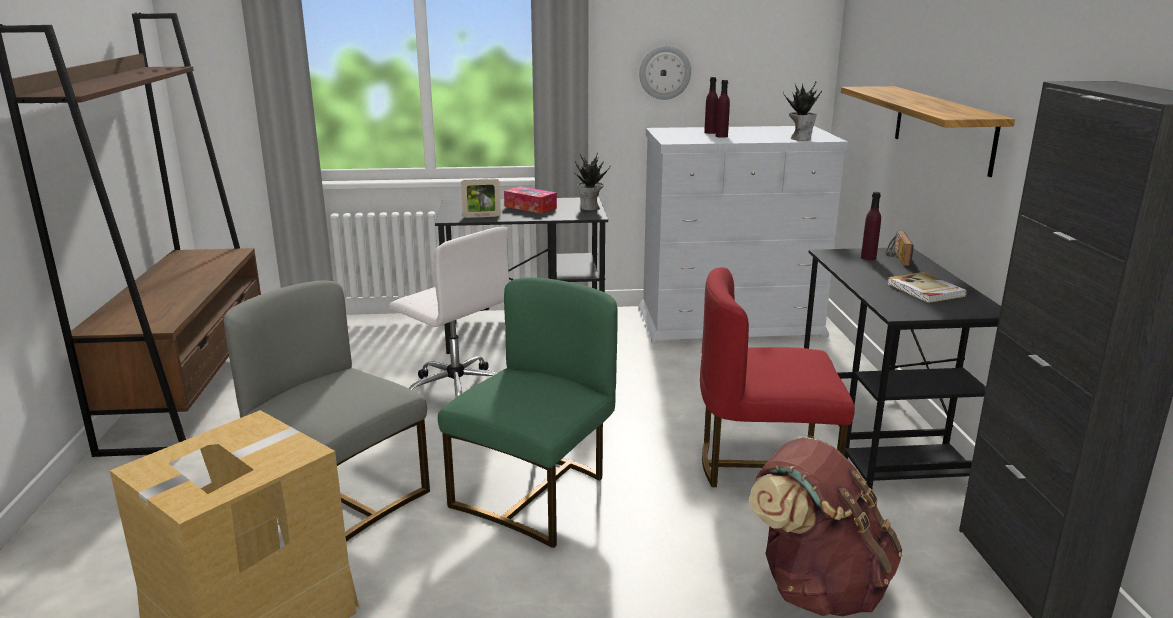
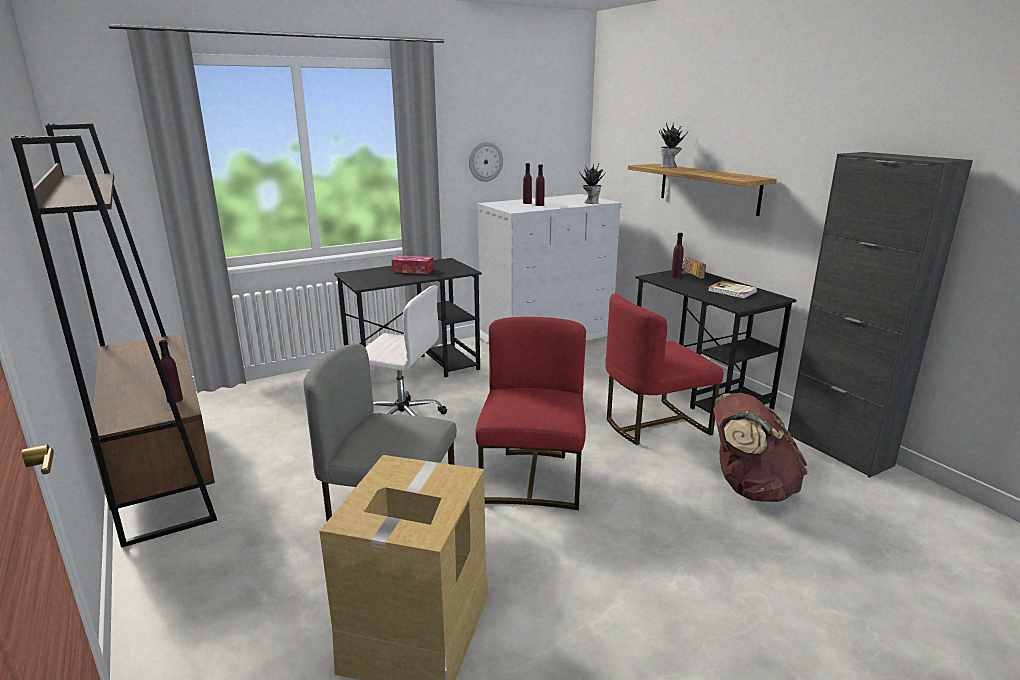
camera: 25 degrees left, 0 degrees up
green chair [438,277,617,548] -> red chair [475,317,586,510]
picture frame [461,178,501,218] -> none
potted plant [573,152,610,211] -> potted plant moved to [659,122,688,168]
none -> purple bottle [159,340,183,403]

